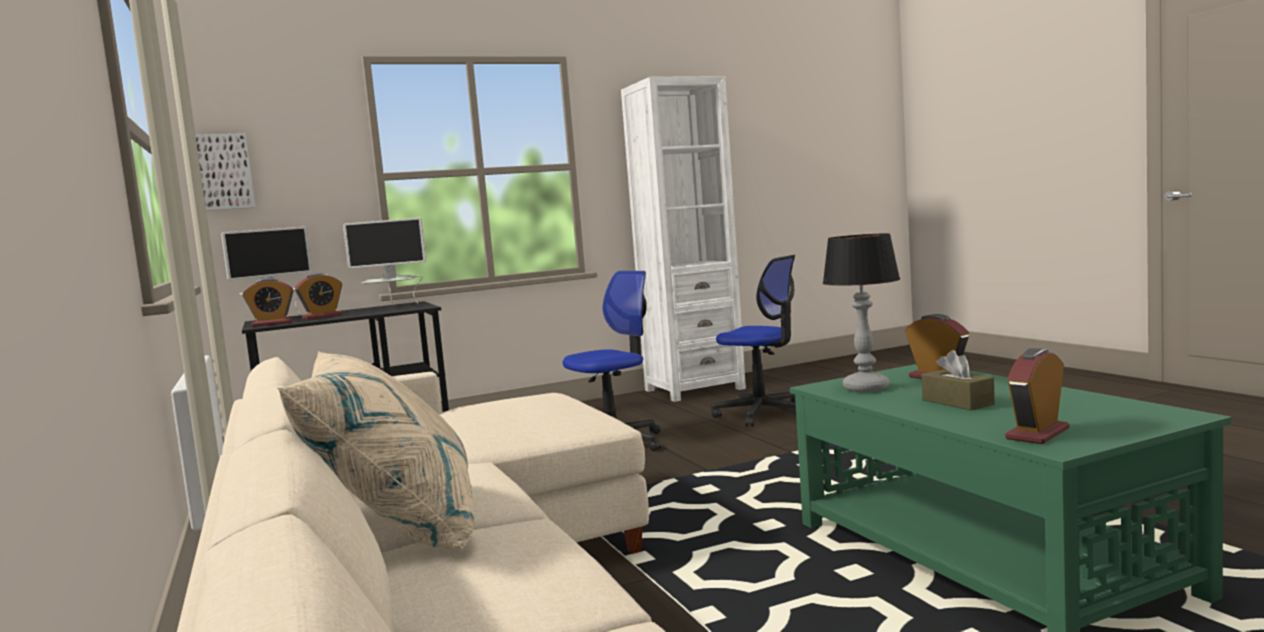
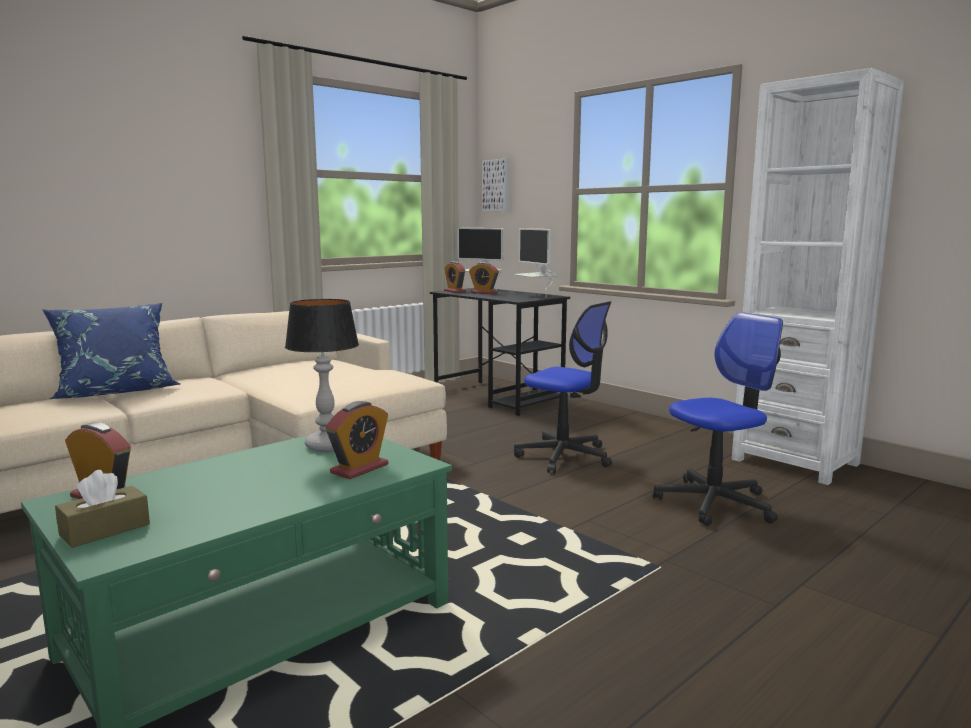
camera: 70 degrees right, 5 degrees up
beige pillow [277,351,474,550] -> blue pillow [42,303,180,399]
office chair [711,255,796,427] -> office chair turned 135 degrees counterclockwise [652,312,783,526]
brown tissue box [921,350,995,410] -> brown tissue box moved to [55,470,150,548]

